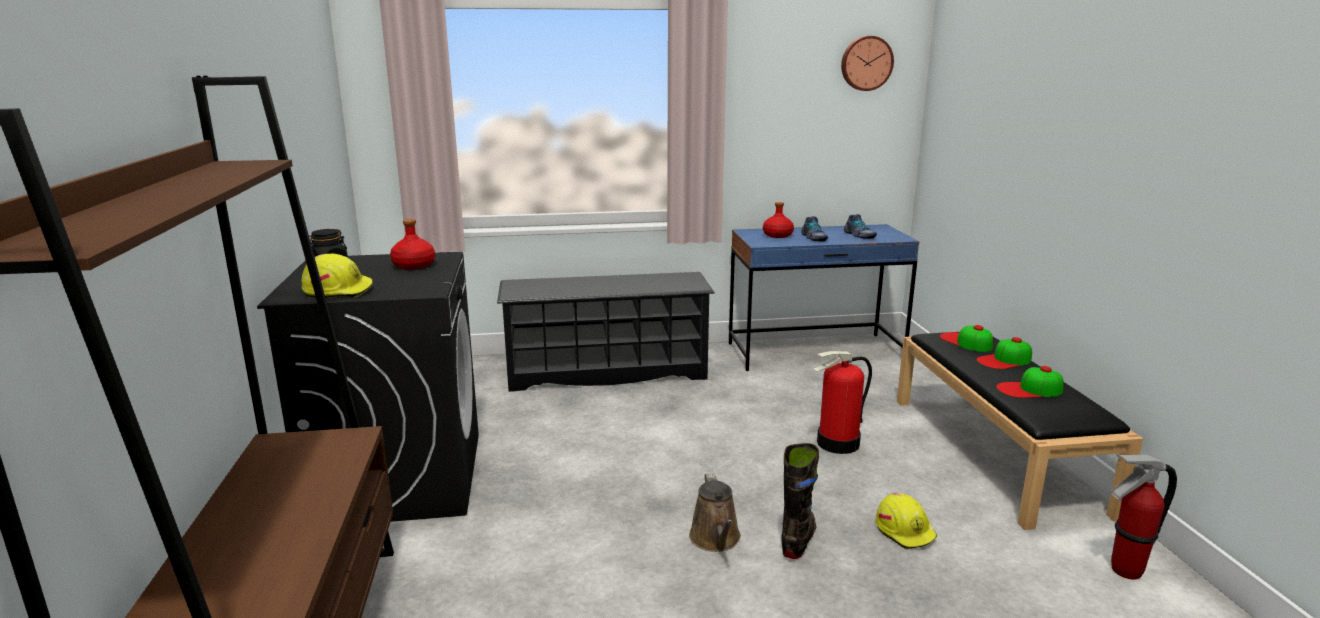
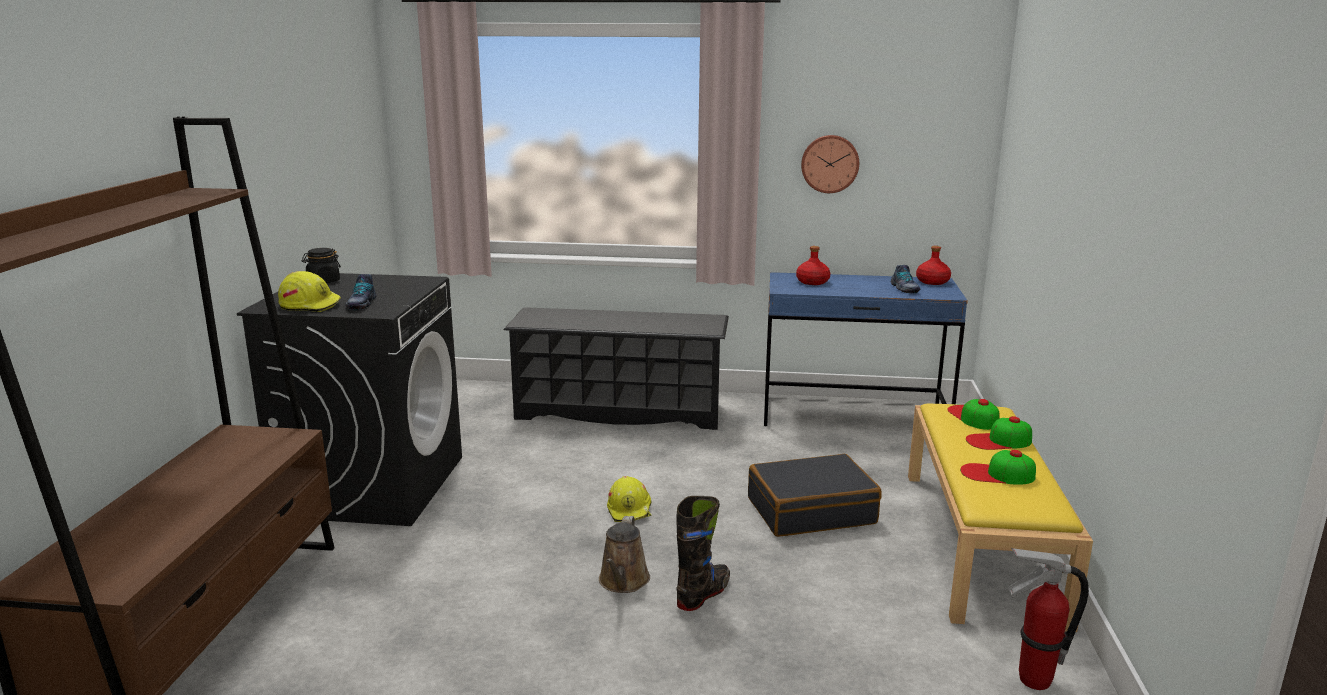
camera: 15 degrees right, 0 degrees up
red bottle [390,219,435,270] -> red bottle moved to [916,246,951,285]
shoe [801,216,828,242] -> shoe moved to [345,274,377,310]
fire extinguisher [813,351,872,454] -> black suitcase [748,454,882,537]
wall clock [841,36,894,91] -> wall clock moved to [801,135,859,193]
yellow hard hat [875,493,937,550] -> yellow hard hat moved to [607,476,651,522]
black bench [897,332,1143,530] -> yellow bench [908,404,1093,632]

